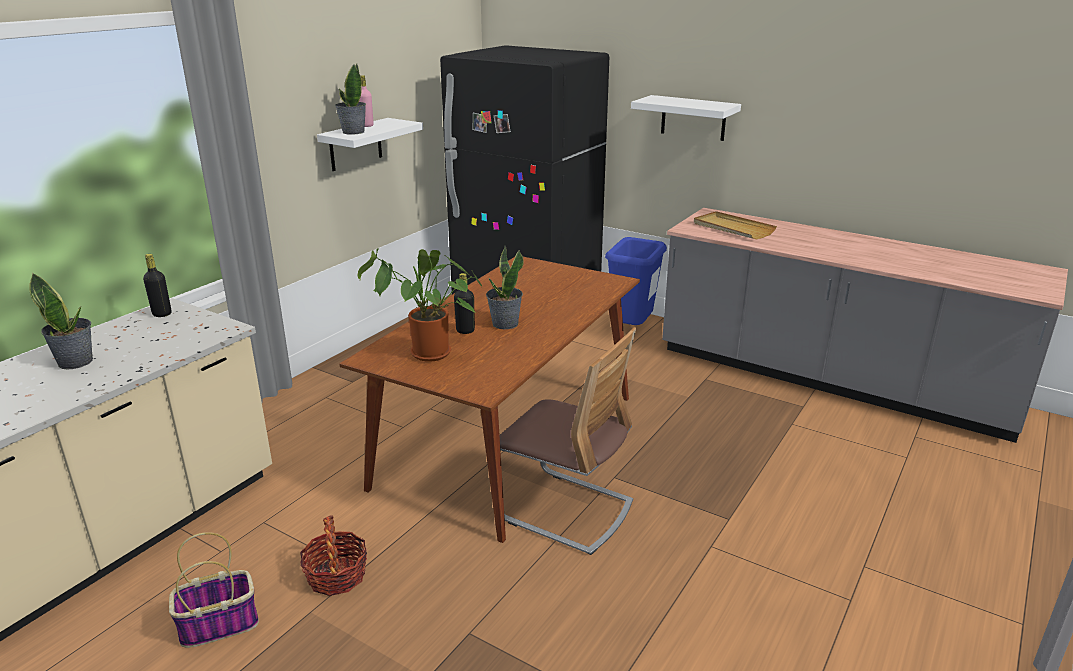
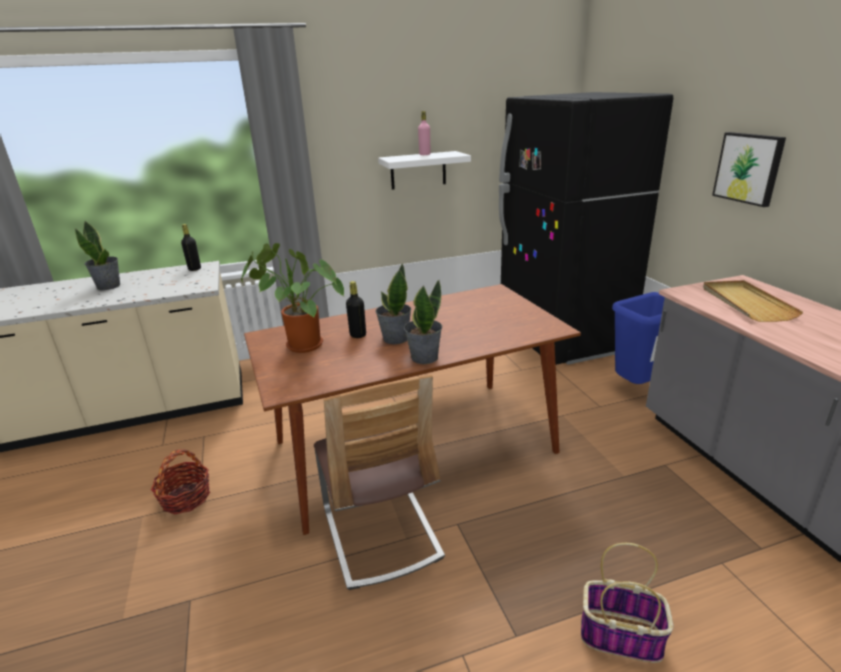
camera: 40 degrees right, 0 degrees up
basket [169,532,259,648] -> basket moved to [581,543,674,663]
potted plant [335,64,366,135] -> potted plant moved to [404,280,442,364]
white shelf [631,95,741,141] -> picture [712,132,786,207]

